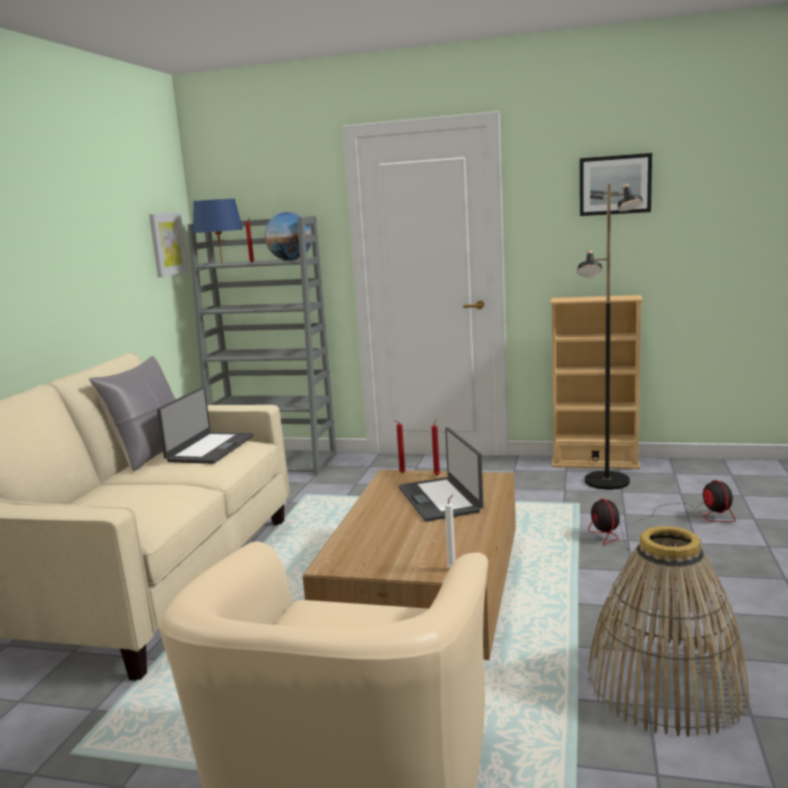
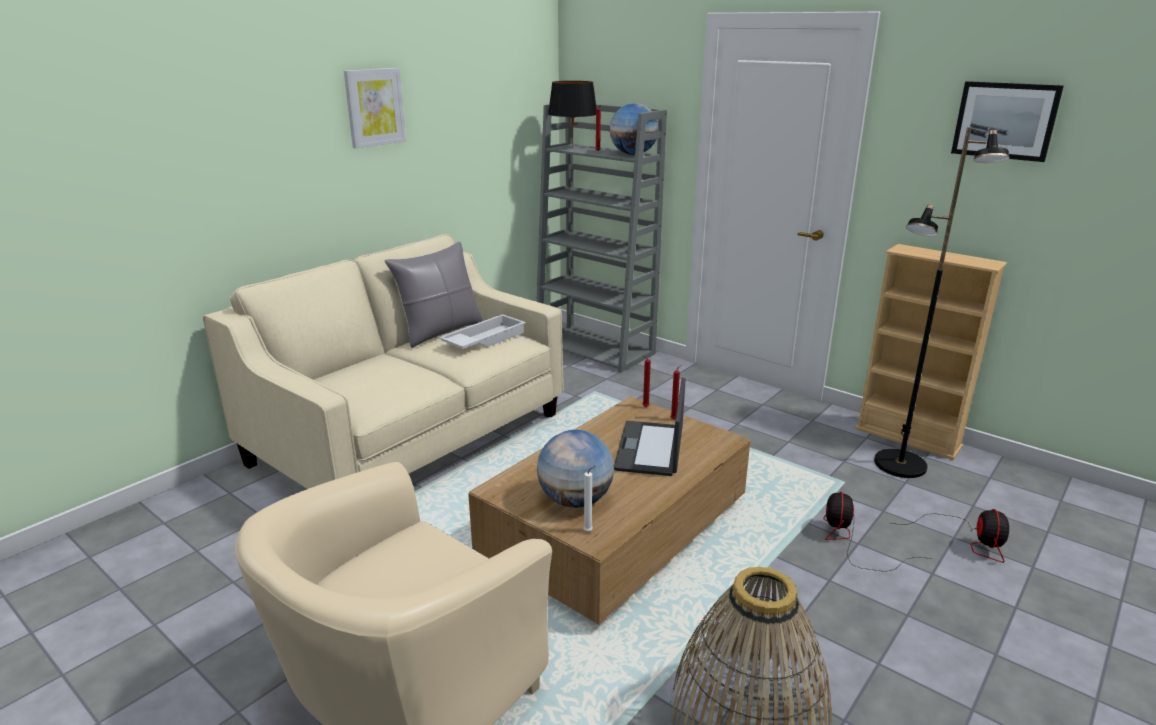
camera: 25 degrees right, 10 degrees up
picture [149,212,188,277] -> picture moved to [344,68,406,148]
laptop [157,387,253,464] -> white tray [439,314,526,349]
blue table lamp [193,199,243,264] -> black table lamp [548,81,597,148]
none -> globe [537,430,614,508]

